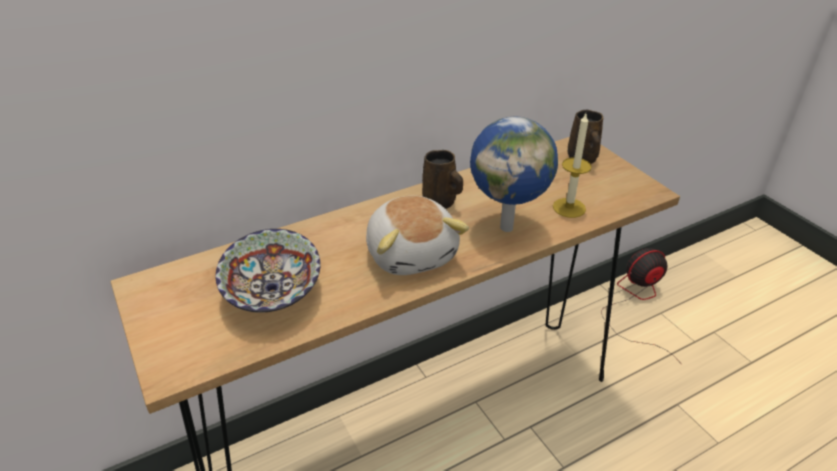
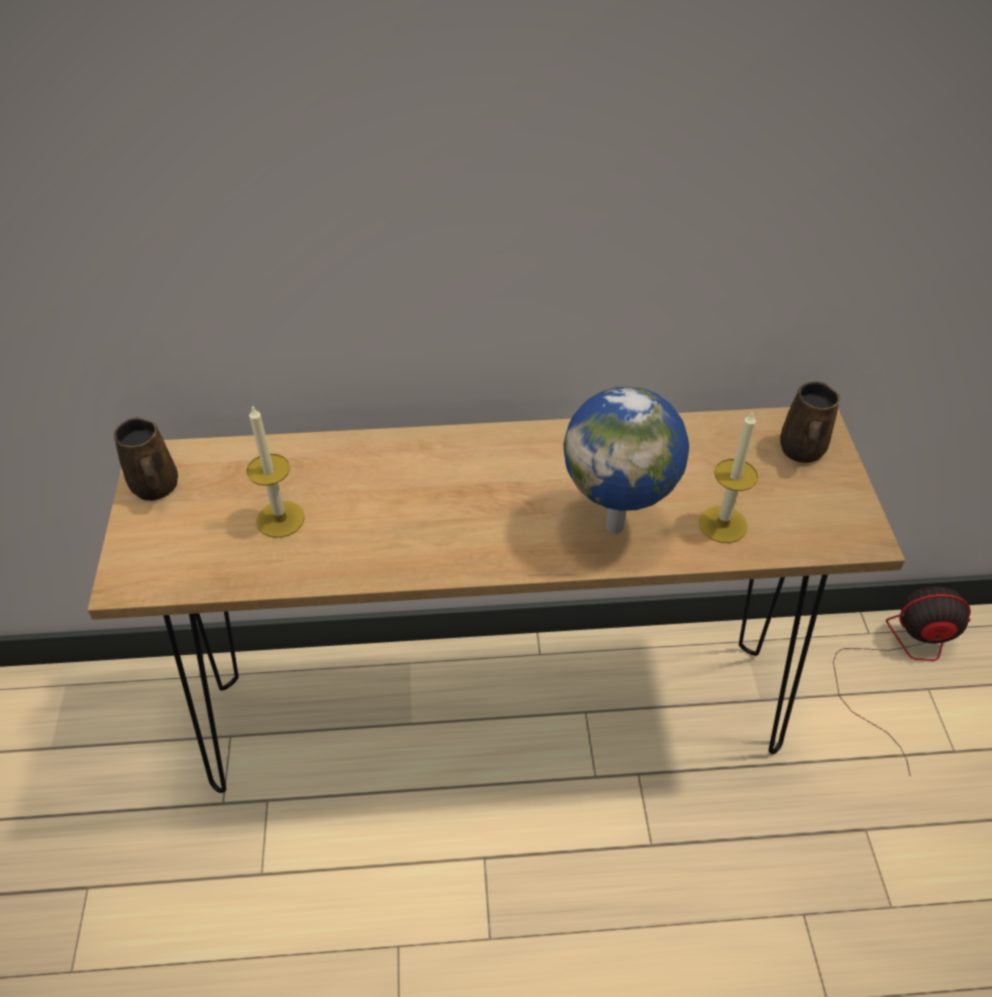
camera: 25 degrees right, 10 degrees up
bowl [216,229,321,313] -> candle [246,405,305,538]
plush toy [366,196,469,275] -> none
brown mug [422,150,463,209] -> brown mug moved to [114,418,178,501]

